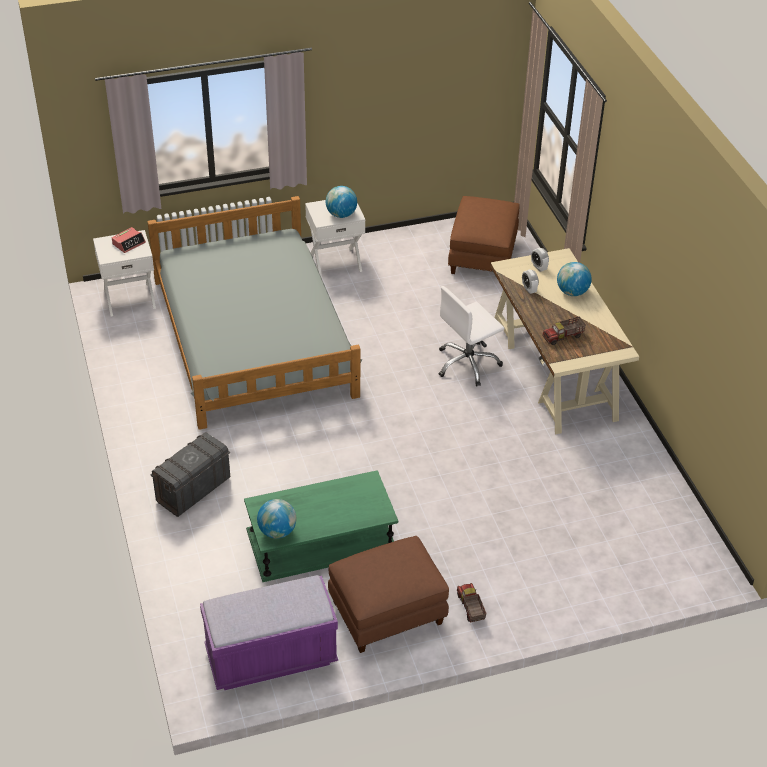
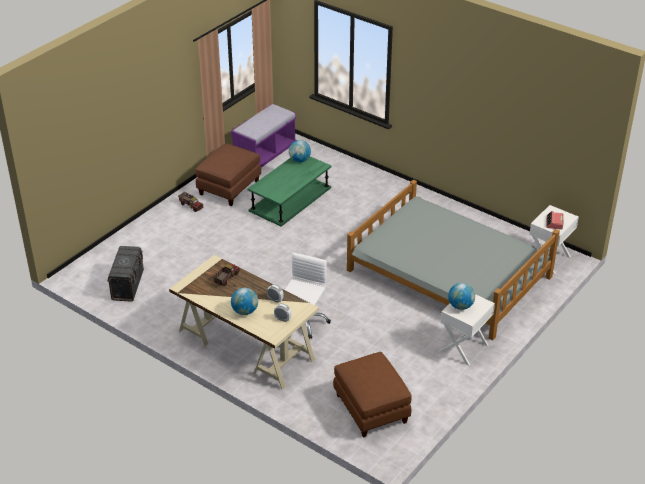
camera: 145 degrees right, 5 degrees down
grey storage box [150,432,230,517] -> grey storage box moved to [107,246,144,302]

